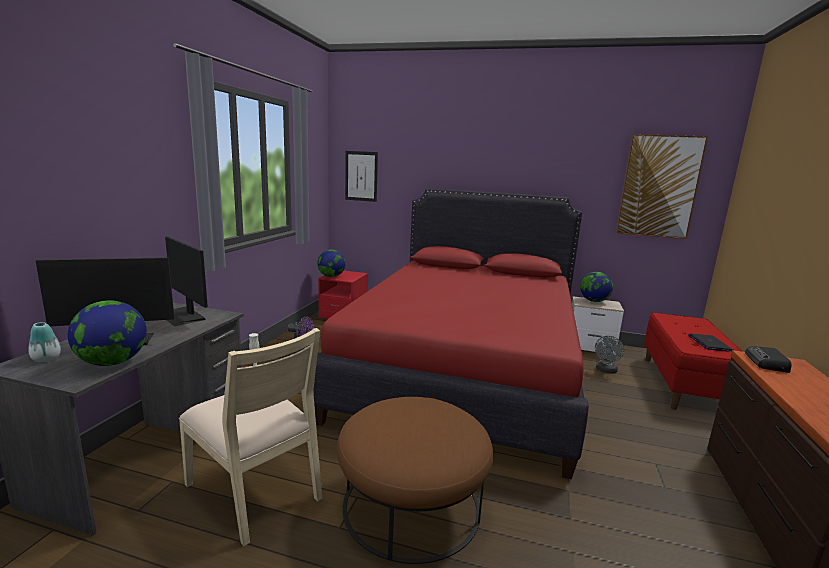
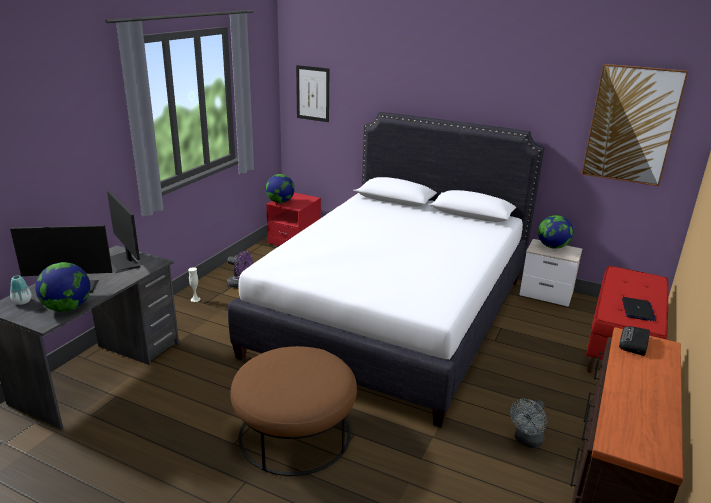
camera: 10 degrees right, 10 degrees up
beige chair [179,328,322,546] -> none
red bed [313,189,589,479] -> white bed [228,112,545,428]
grey fan [595,336,624,374] -> grey fan moved to [510,399,547,448]

